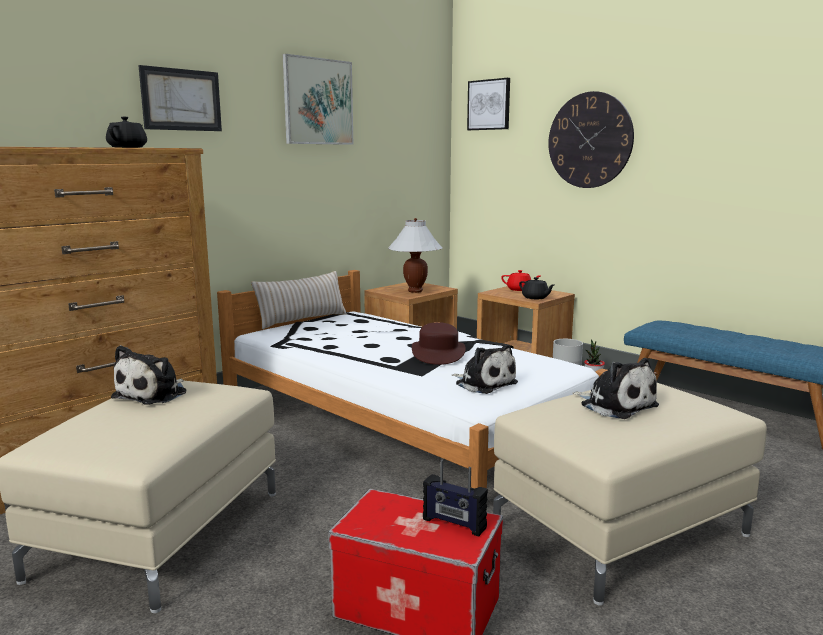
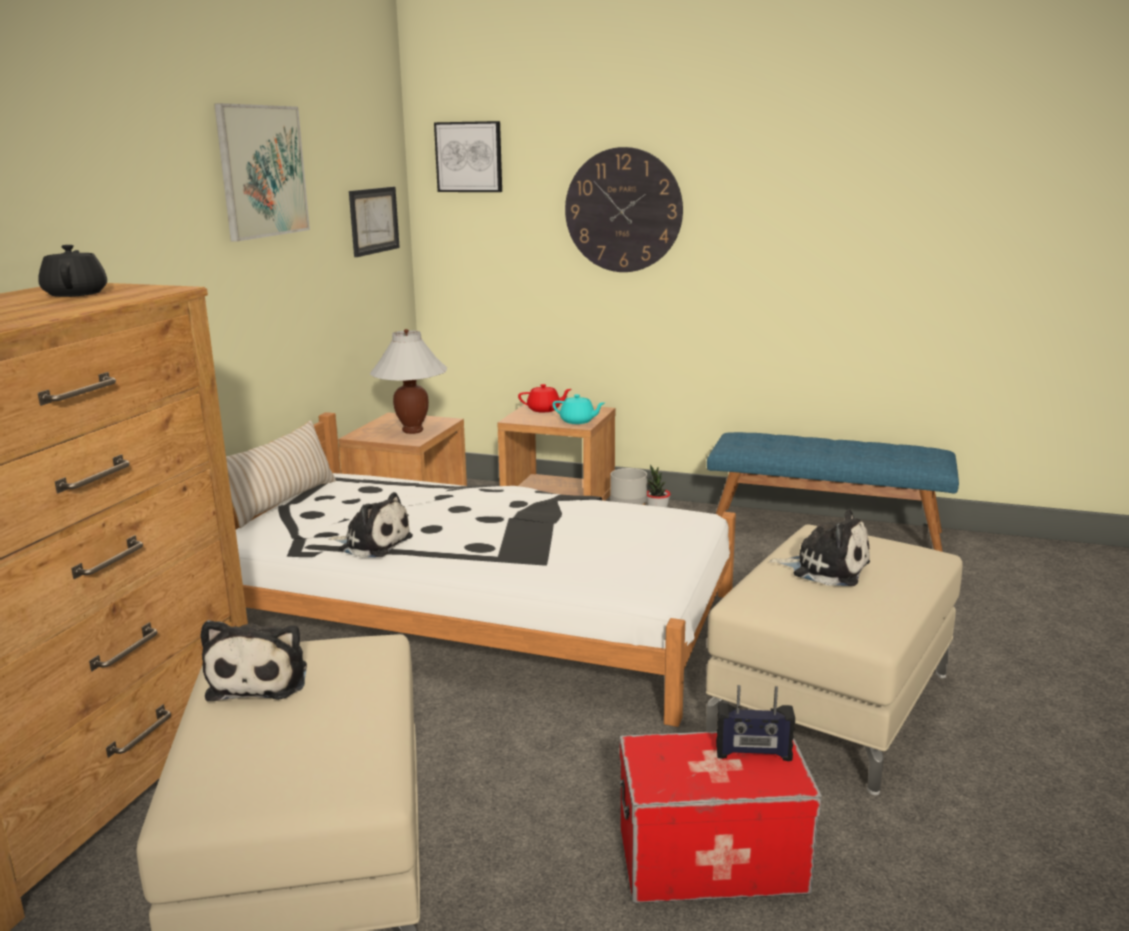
camera: 25 degrees left, 5 degrees up
picture [138,65,222,131] -> picture moved to [349,187,400,257]
brown hat [412,322,466,365] -> none
plush toy [452,344,518,394] -> plush toy moved to [328,492,413,558]
black teapot [519,277,554,299] -> turquoise teapot [552,394,605,424]

